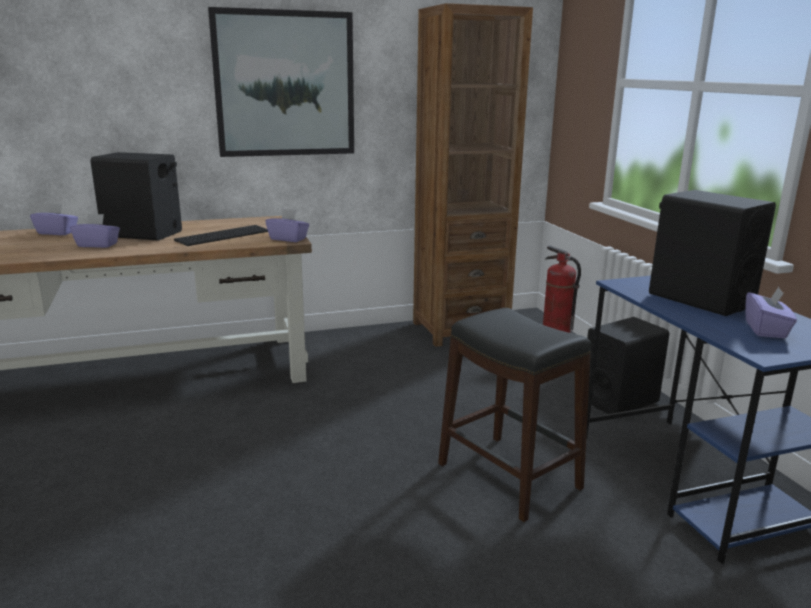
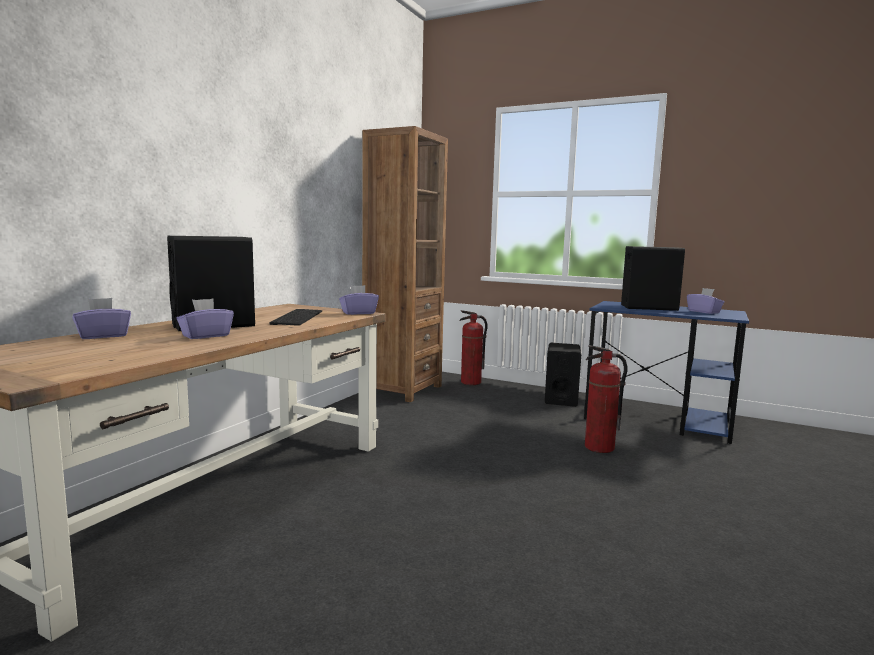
camera: 45 degrees left, 10 degrees down
picture [208,7,354,157] -> none
black stool [438,308,591,522] -> fire extinguisher [585,345,627,453]

